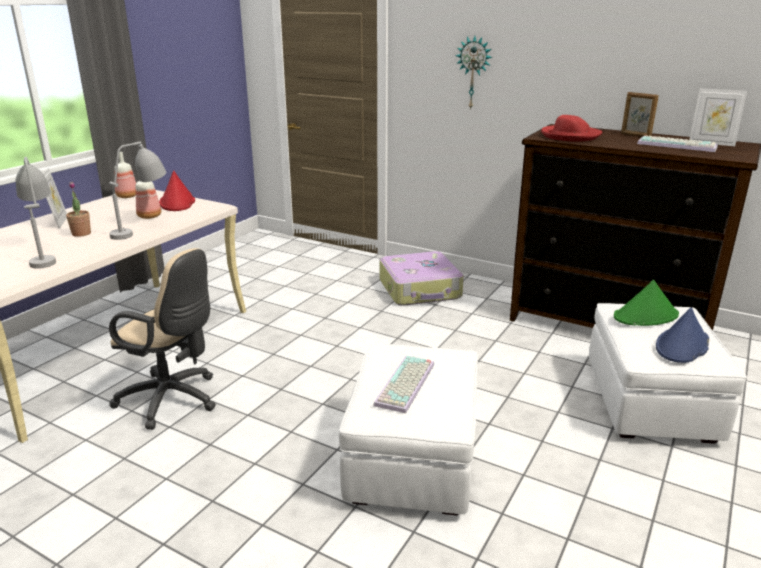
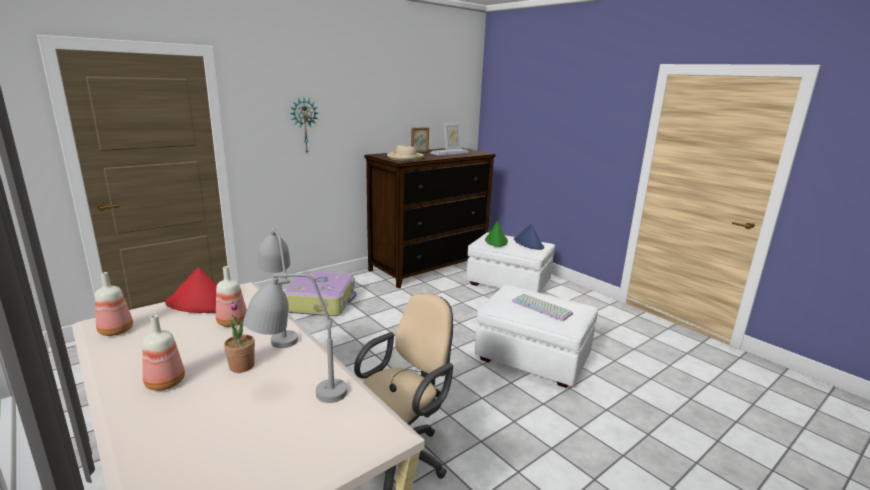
camera: 70 degrees left, 5 degrees down
picture frame [43,168,67,229] -> bottle [143,315,185,391]
red hat [541,115,602,142] -> beige hat [387,145,424,161]

